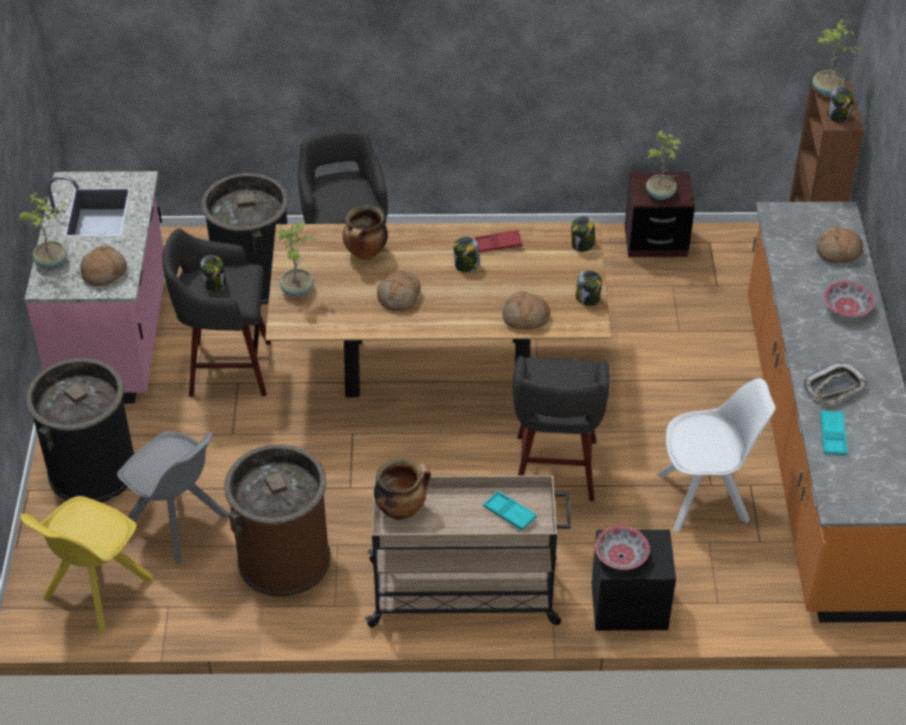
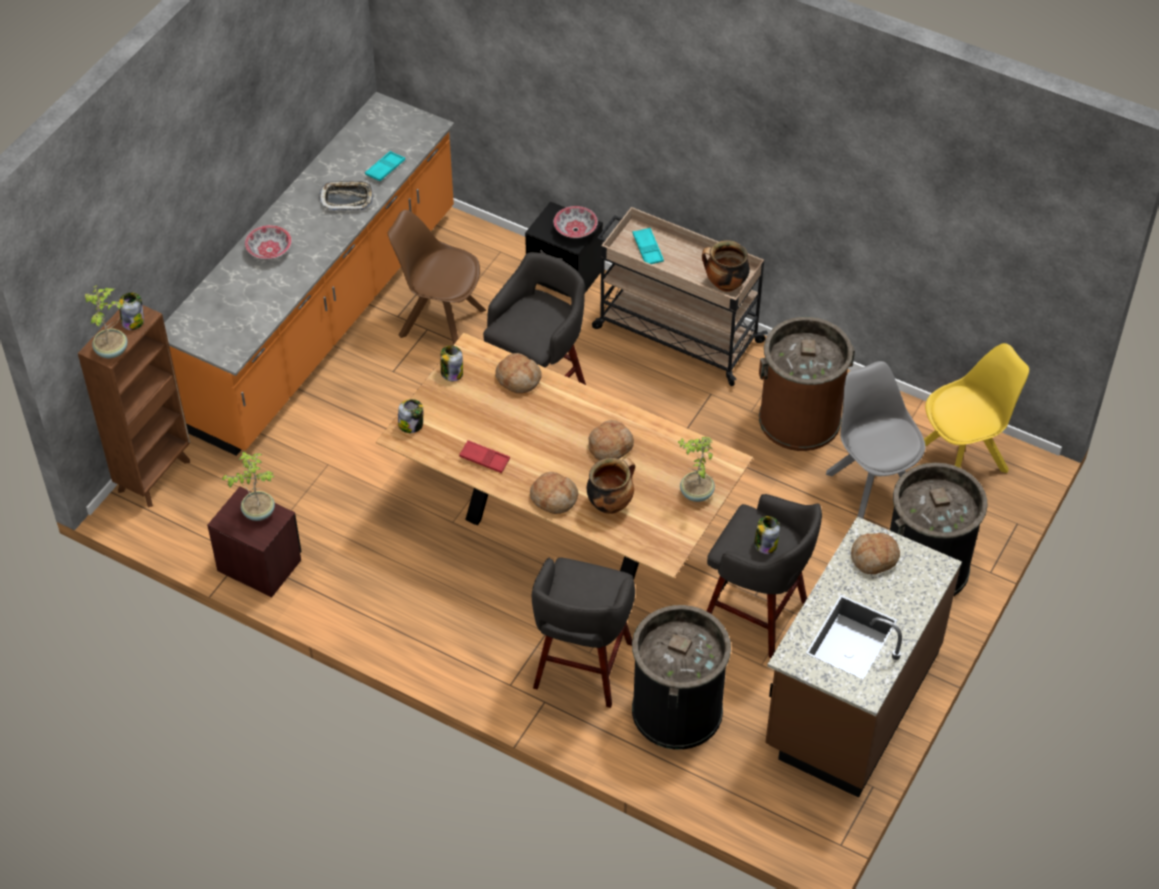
camera: 150 degrees left, 5 degrees up
potted plant [18,192,68,269] -> none
pink counter [25,171,165,404] -> brown counter [765,517,962,798]
jar [454,237,480,272] -> none
white chair [657,378,776,531] -> brown chair [388,210,487,345]
bread [816,226,863,263] -> bread moved to [530,472,579,514]

